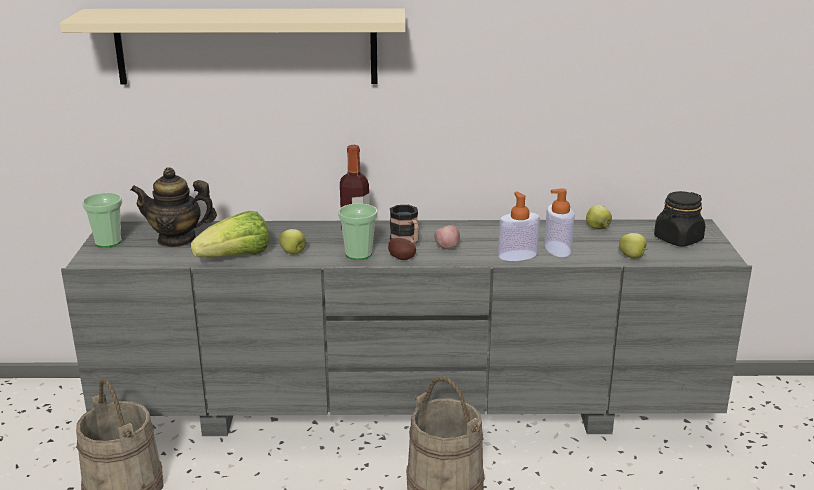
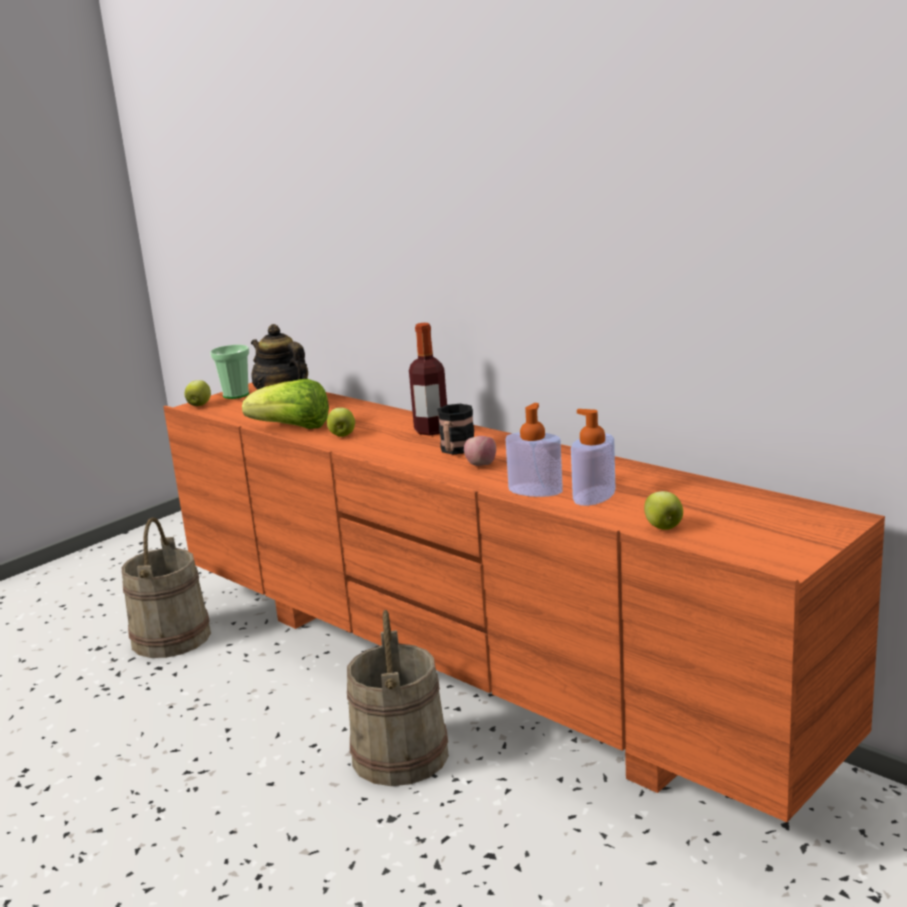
camera: 45 degrees right, 5 degrees down
beige shelf [60,9,405,85] -> none
grey cabinet [61,219,752,436] -> orange cabinet [163,383,885,822]
cup [338,203,378,260] -> none
potato [388,238,416,260] -> none
apple [586,205,612,229] -> apple moved to [185,380,211,406]
black jar [654,191,705,247] -> none

